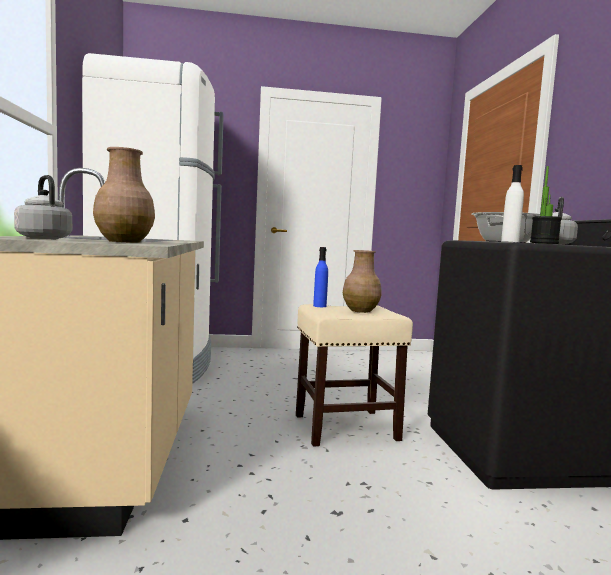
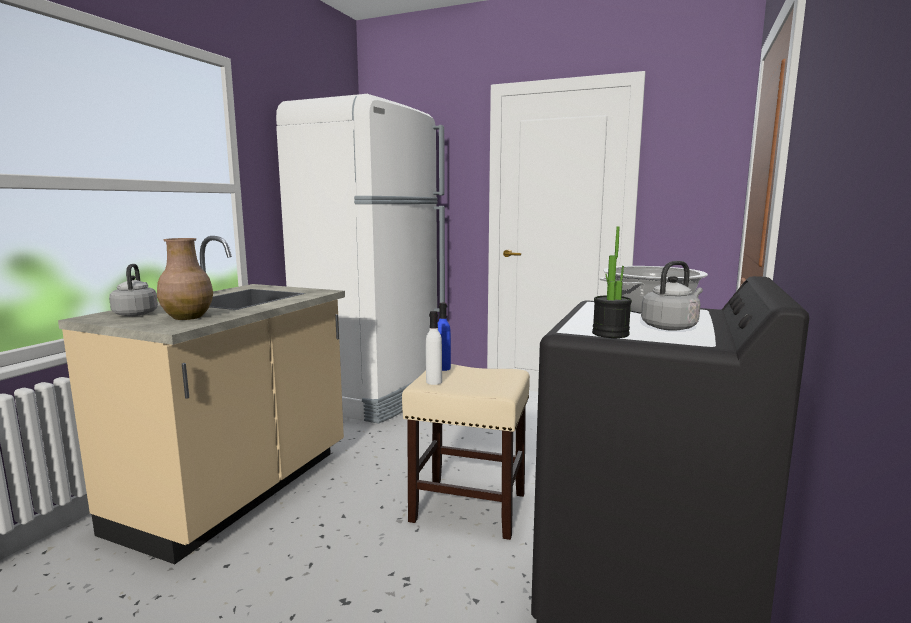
camera: 30 degrees right, 5 degrees up
brown vase [343,250,382,313] -> none
white bottle [501,165,524,242] -> white bottle moved to [426,311,442,385]

